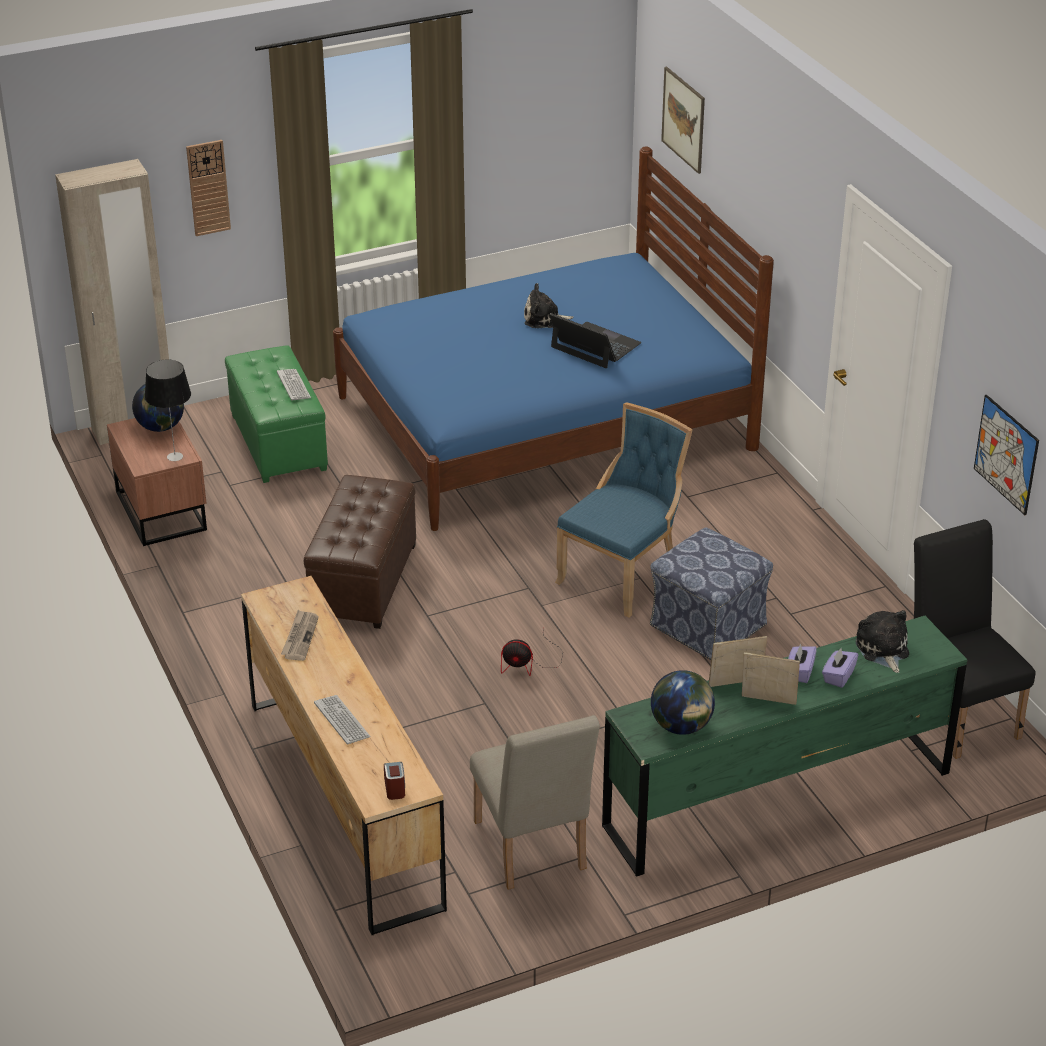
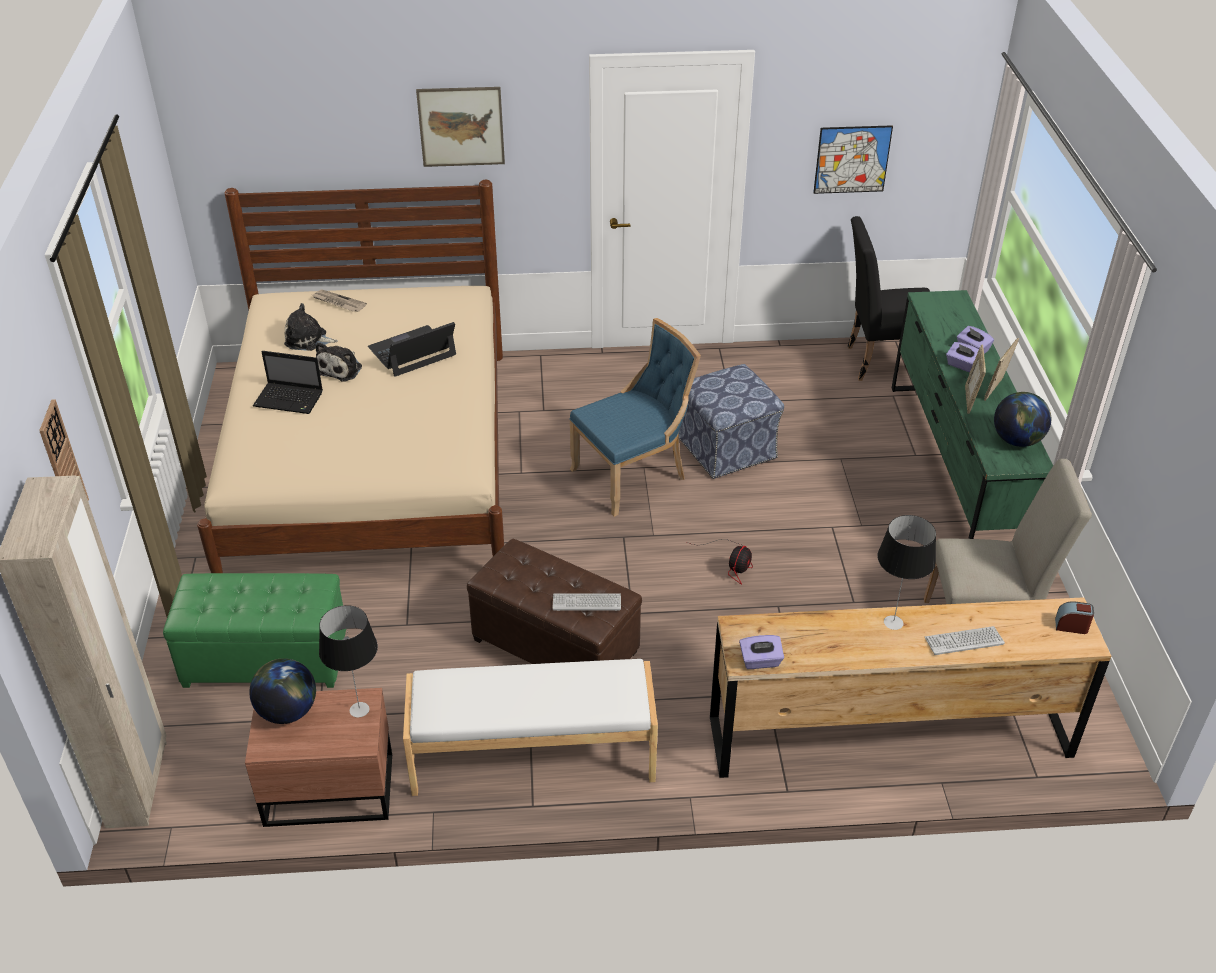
camera: 70 degrees left, 5 degrees up
keyboard [277,369,311,401] -> keyboard moved to [553,594,621,611]
newspaper [281,610,319,661] -> newspaper moved to [313,290,367,312]
blue bed [333,147,774,531] -> beige bed [197,180,504,573]
blue chair [555,402,693,618] -> blue chair turned 90 degrees clockwise [570,318,701,517]
picture [661,67,705,174] -> picture moved to [416,87,505,167]
plush toy [856,610,909,673] -> plush toy moved to [284,303,338,351]
none -> laptop [253,351,323,414]
none -> white bench [403,659,658,796]
none -> purple tissue box [739,635,784,669]
none -> table lamp [878,515,936,630]

